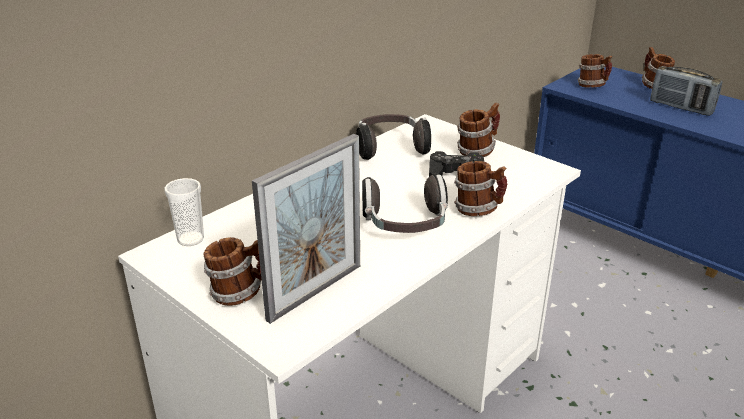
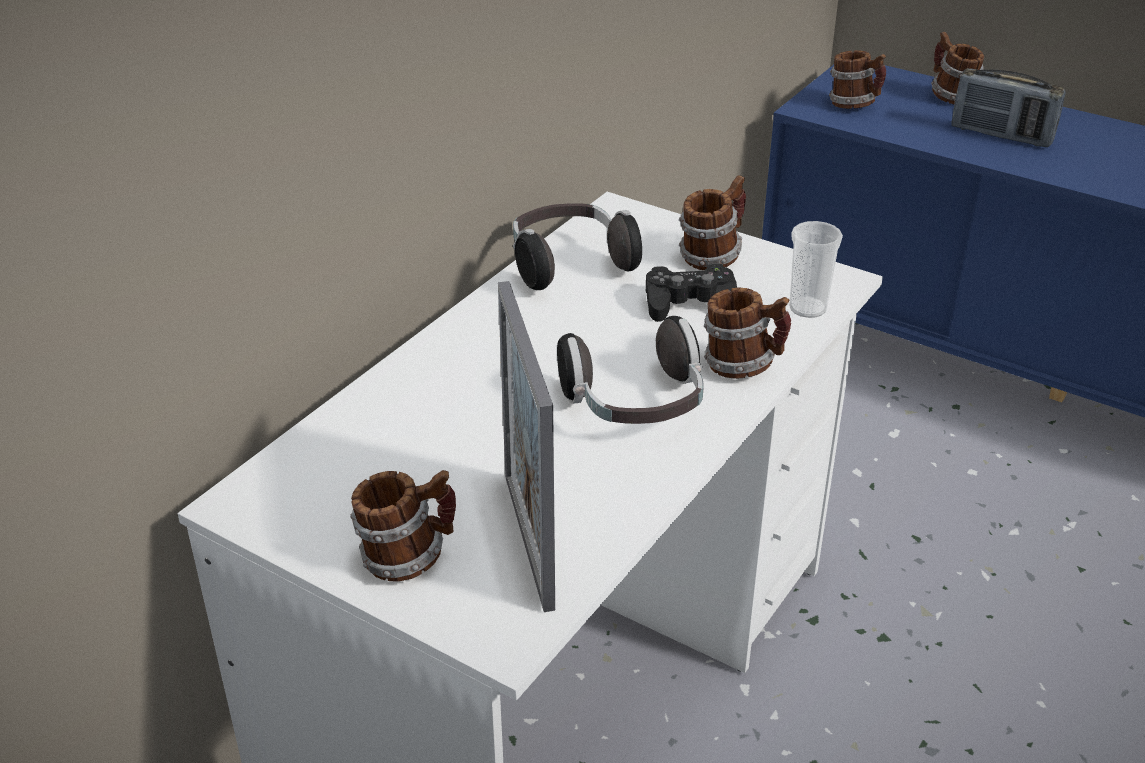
camera: 10 degrees left, 5 degrees up
cup [164,178,204,246] -> cup moved to [789,221,843,318]
picture frame [252,134,360,324] -> picture frame turned 135 degrees clockwise [498,281,555,612]

